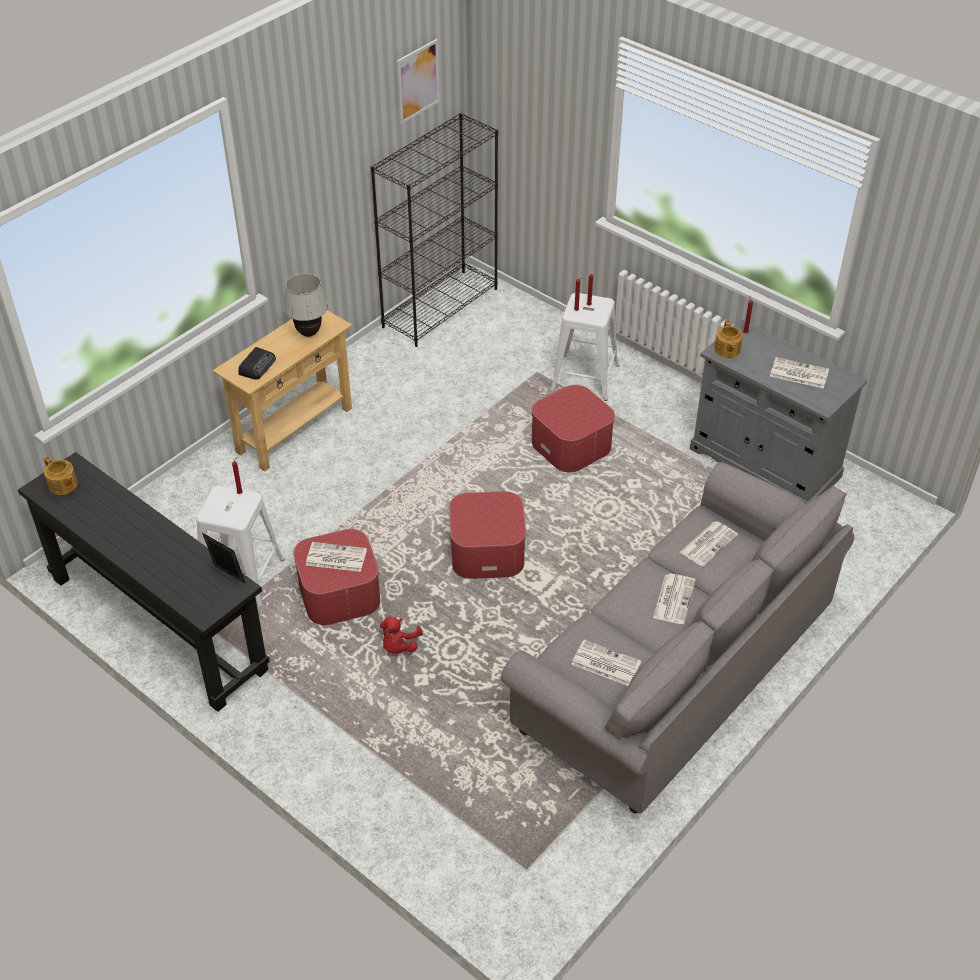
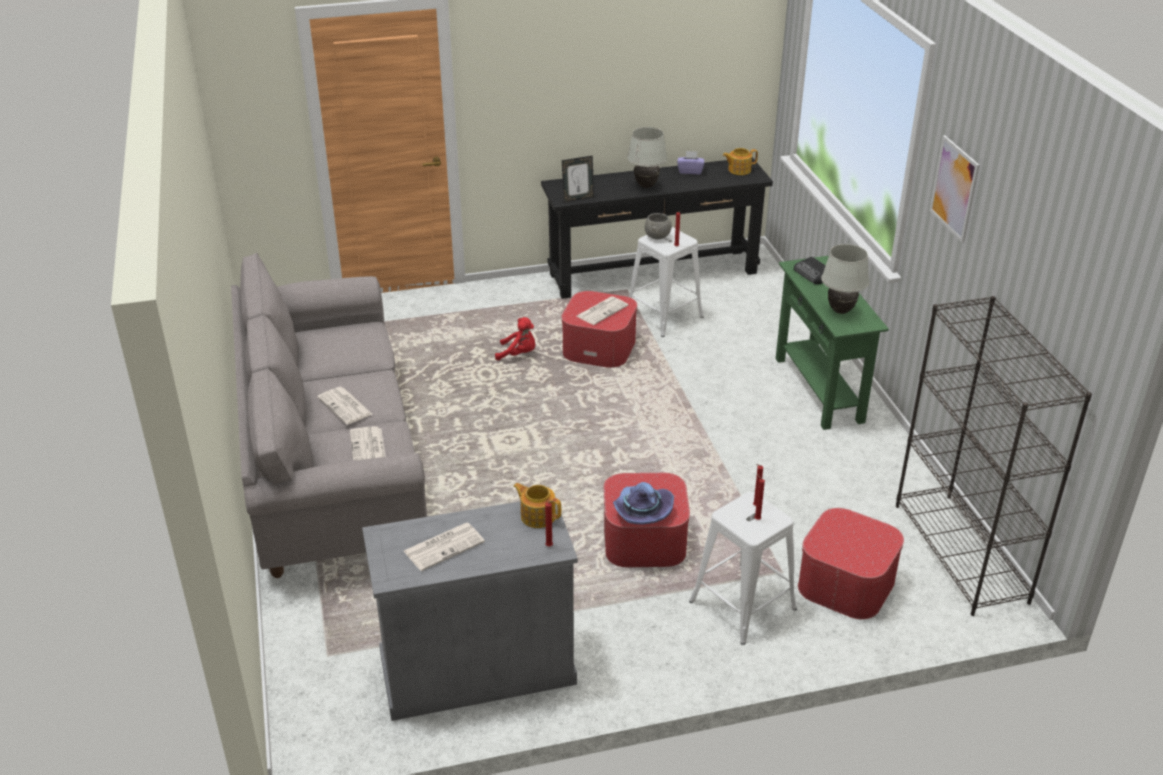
camera: 125 degrees right, 10 degrees down
beige console table [213,310,352,472] -> green console table [776,256,889,430]
red plush toy [380,617,423,654] -> red plush toy turned 135 degrees clockwise [495,317,535,360]
picture [397,39,440,124] -> picture moved to [929,135,980,243]
ottoman [449,491,526,579] -> ottoman moved to [798,508,904,619]
newspaper [571,640,641,686] -> none
none -> purple hat [613,482,674,525]
none -> white table lamp [627,127,667,188]
none -> grey bowl [645,213,672,240]
none -> purple tissue box [677,151,704,174]

